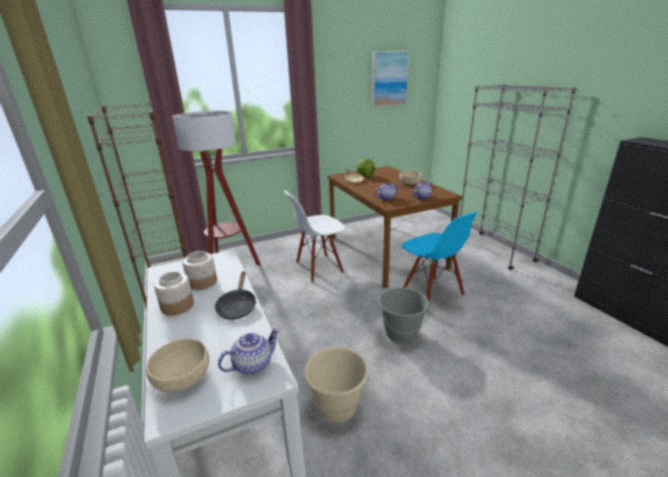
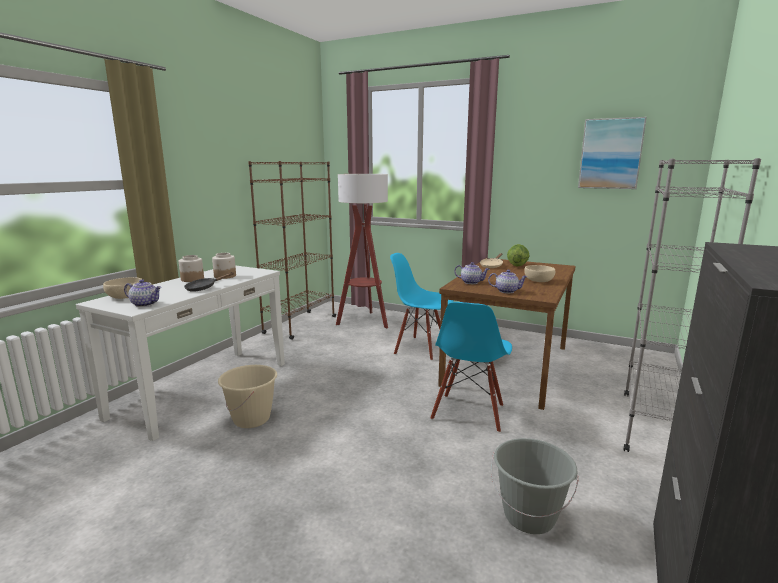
camera: 50 degrees right, 10 degrees down
white chair [284,190,346,283] -> blue chair [390,253,454,361]
grey bucket [378,287,429,344] -> grey bucket moved to [491,438,579,534]

